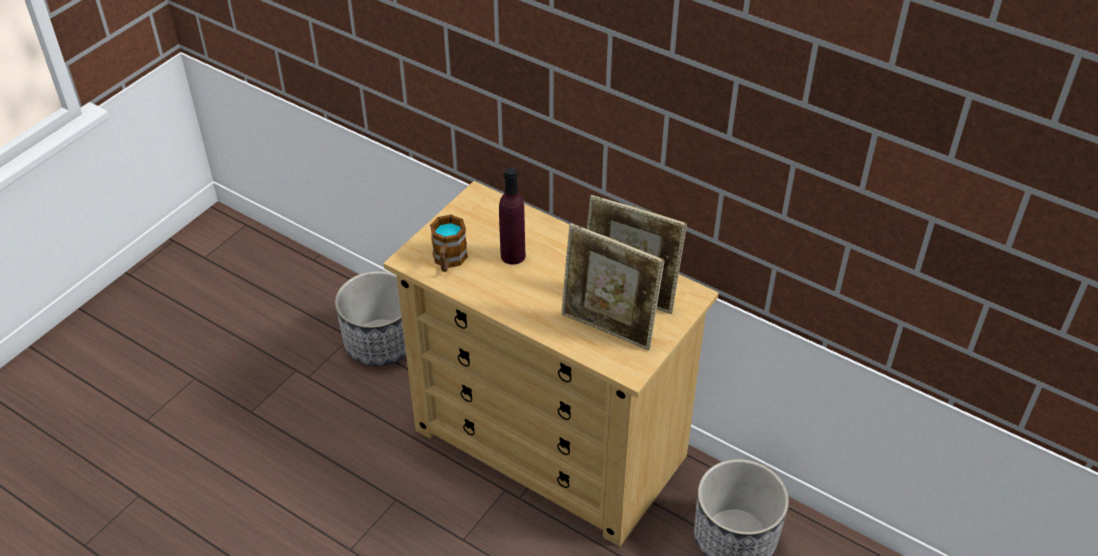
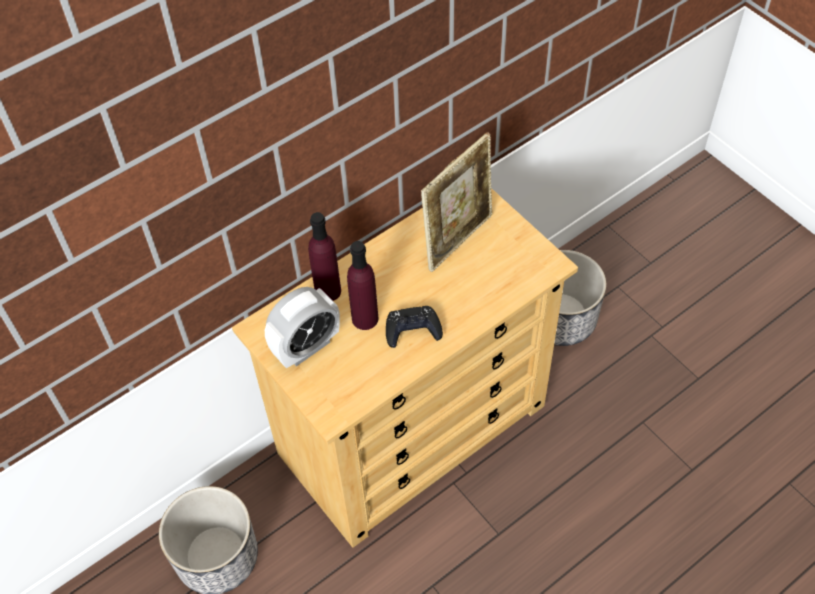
camera: 70 degrees left, 10 degrees up
mug [430,215,468,272] -> none
picture frame [561,223,664,350] -> none
none -> alarm clock [265,287,340,368]
none -> purple bottle [308,212,341,301]
none -> black game controller [386,306,443,348]

